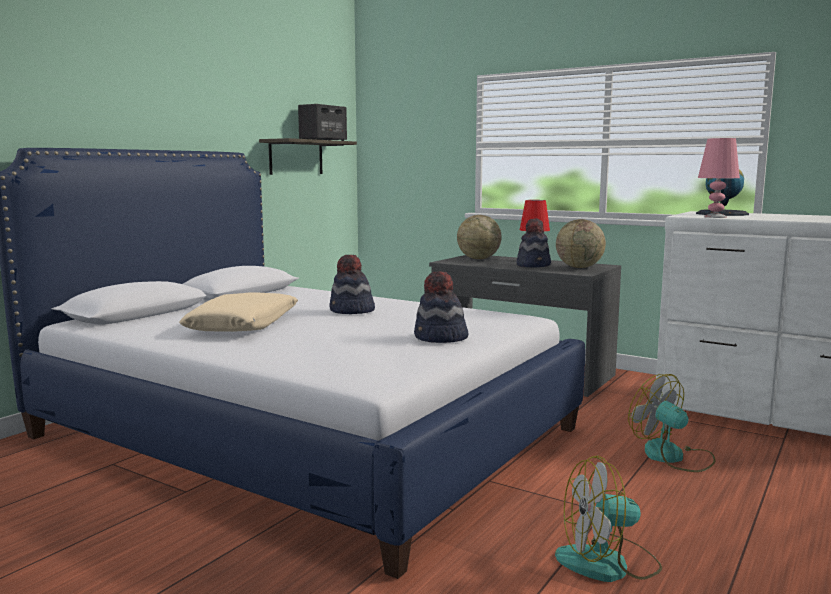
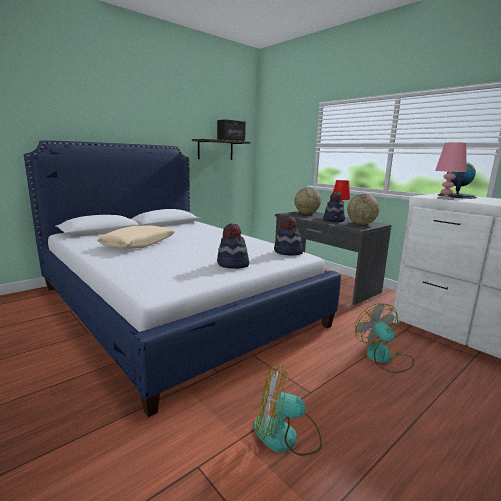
camera: 15 degrees right, 5 degrees up
hat [329,255,375,314] -> hat moved to [274,216,303,256]

